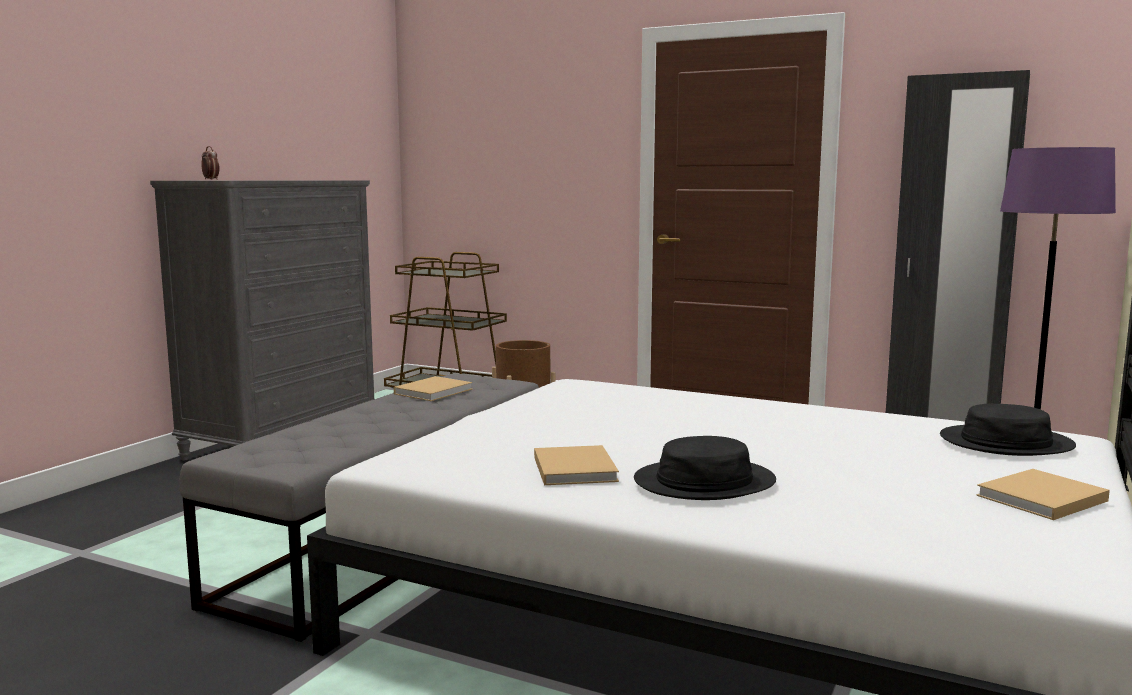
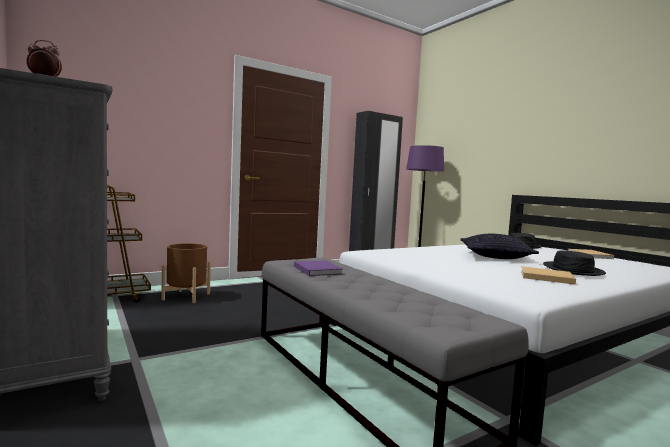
camera: 60 degrees left, 5 degrees down
beige book [394,376,472,401] -> purple book [294,260,343,276]
none -> pillow [461,234,539,259]

